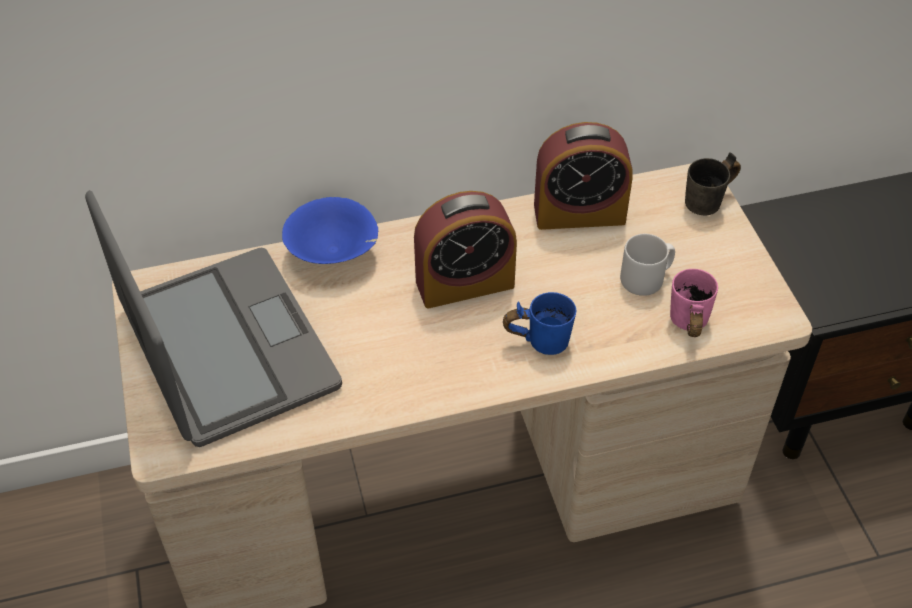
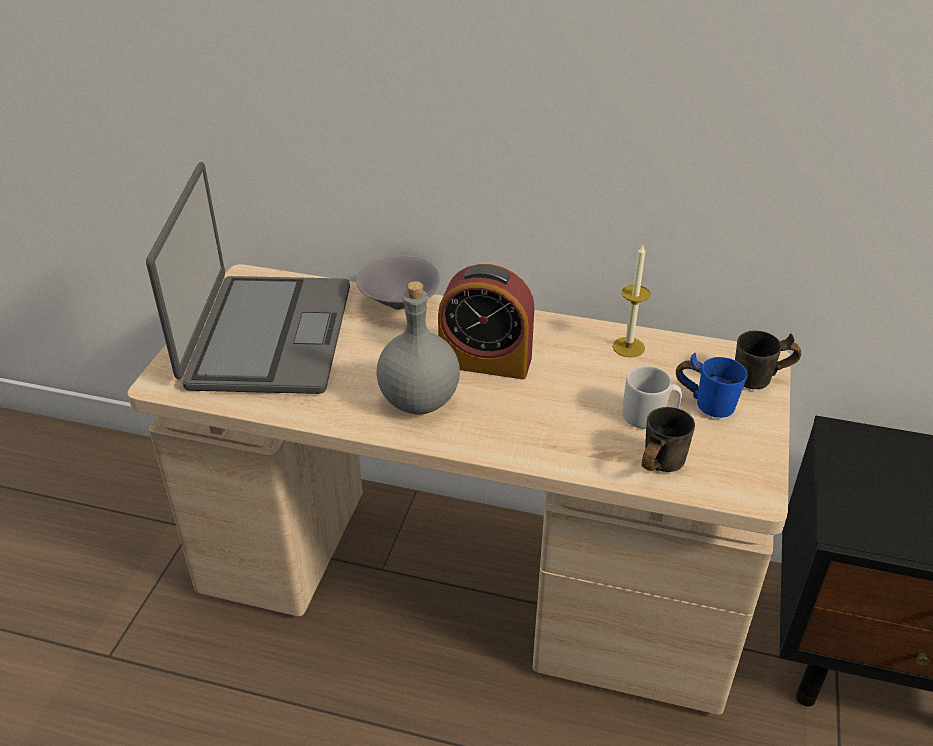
camera: 30 degrees right, 10 degrees down
blue bowl [282,197,378,264] -> grey bowl [356,256,440,310]
blue mug [503,292,576,355] -> blue mug moved to [676,353,748,418]
alarm clock [534,122,633,230] -> candle [612,244,651,357]
pink mug [670,269,718,337] -> grey mug [642,407,695,472]
none -> grey bottle [376,281,460,415]

